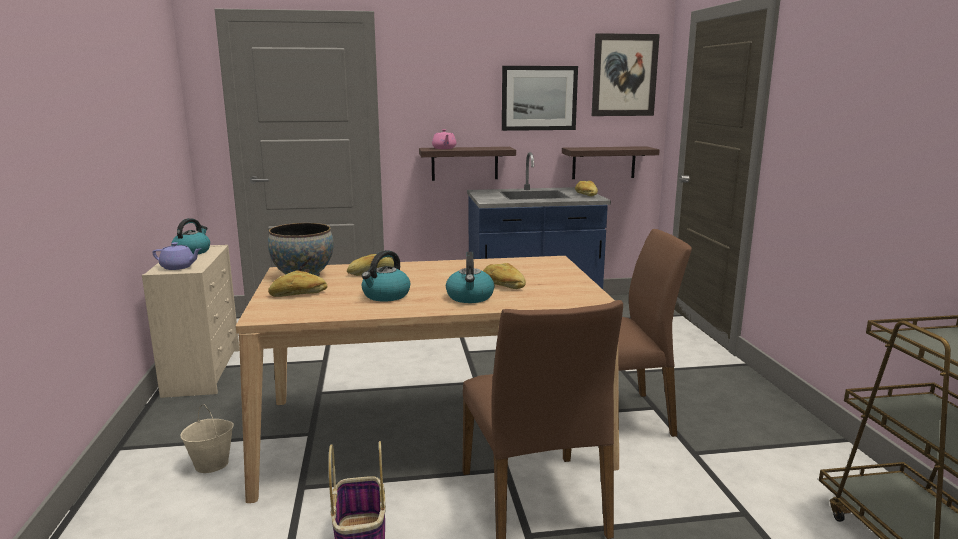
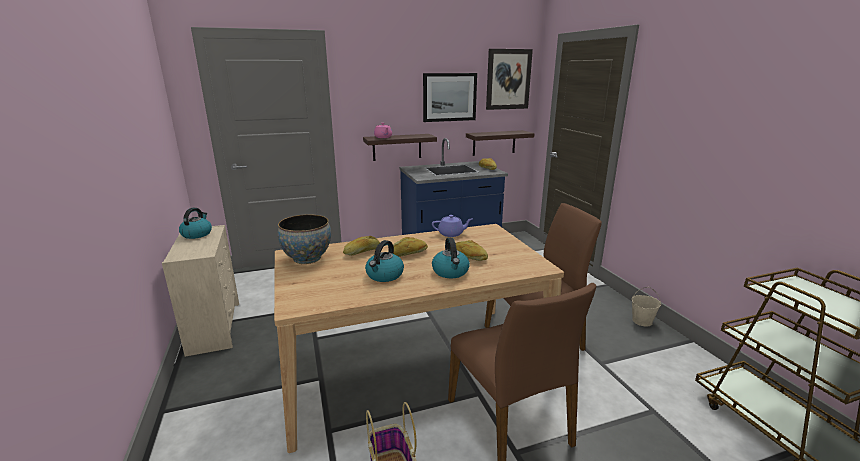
camera: 10 degrees left, 5 degrees up
purple teapot [152,242,201,270] -> purple teapot moved to [432,215,472,237]
beige bucket [180,404,234,473] -> beige bucket moved to [632,287,661,327]
bread [268,270,328,297] -> bread moved to [393,237,428,257]

